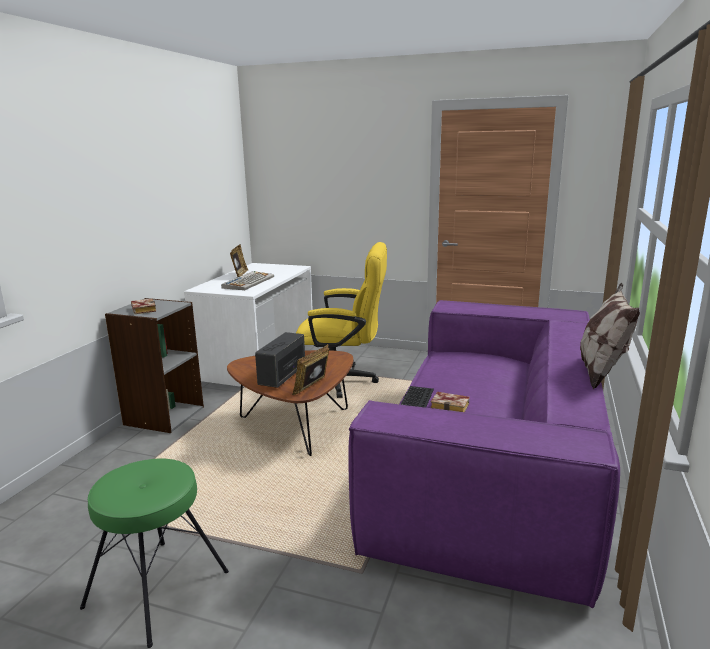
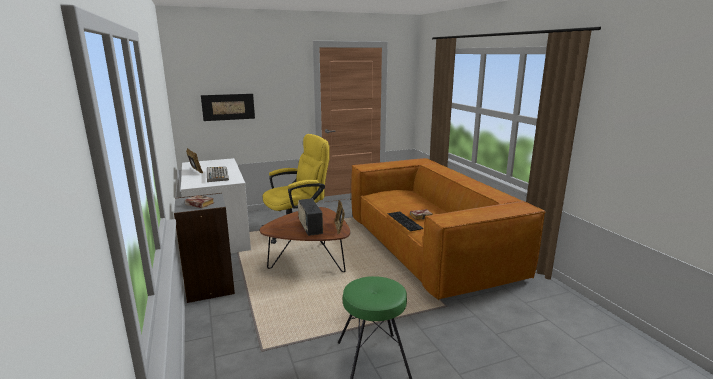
camera: 40 degrees left, 0 degrees up
purple sofa [348,300,620,609] -> brown sofa [351,158,545,300]
pillow [580,283,640,390] -> none
none -> picture [201,94,255,121]

